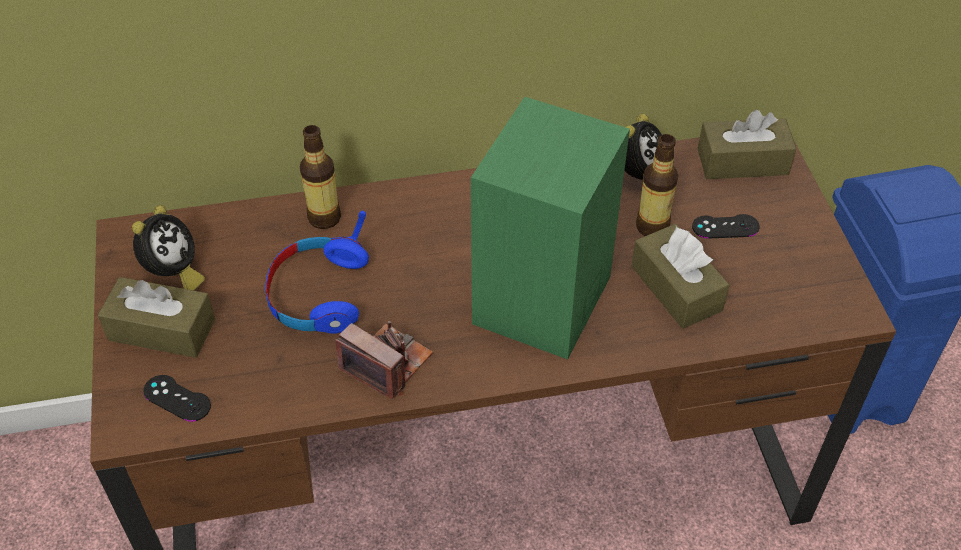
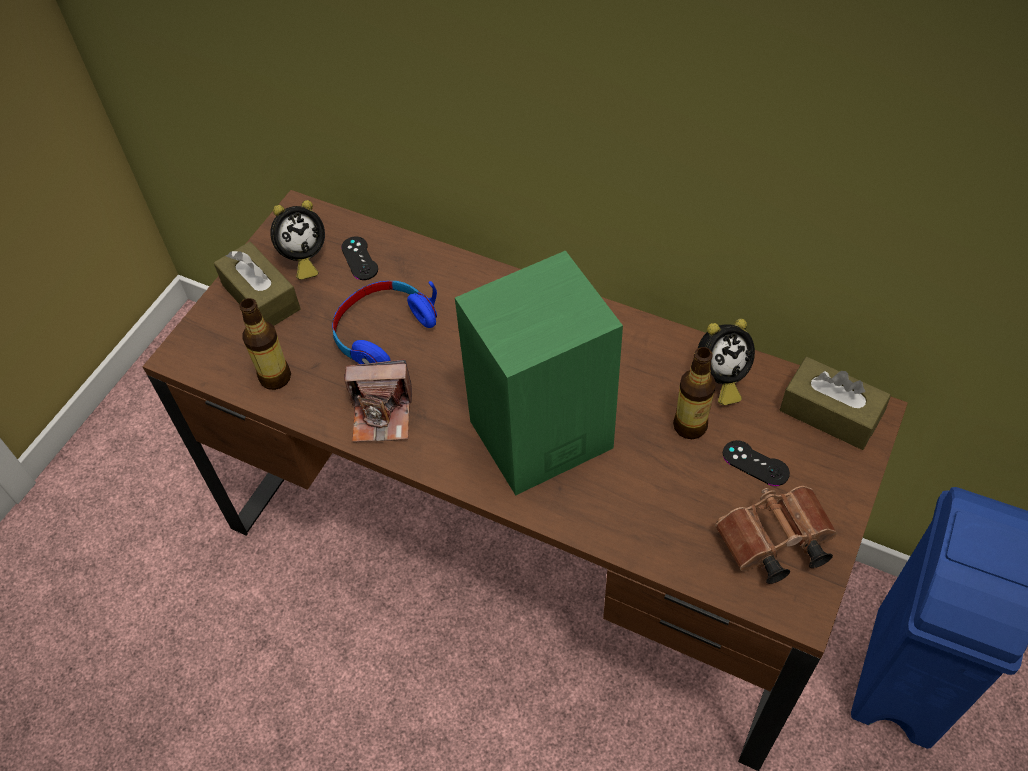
camera: 40 degrees right, 5 degrees up
black game controller [143,375,211,422] -> black game controller moved to [341,236,378,280]
bottle [300,125,341,229] -> bottle moved to [240,298,291,390]
camera [335,321,433,399] -> camera turned 105 degrees clockwise [344,359,412,442]
brown tissue box [632,224,730,329] -> none
none -> brown binoculars [715,486,837,584]

